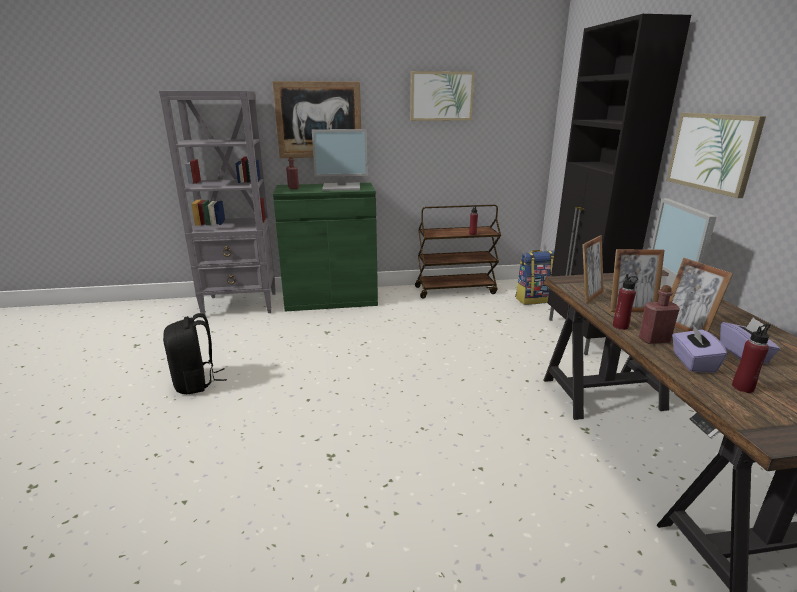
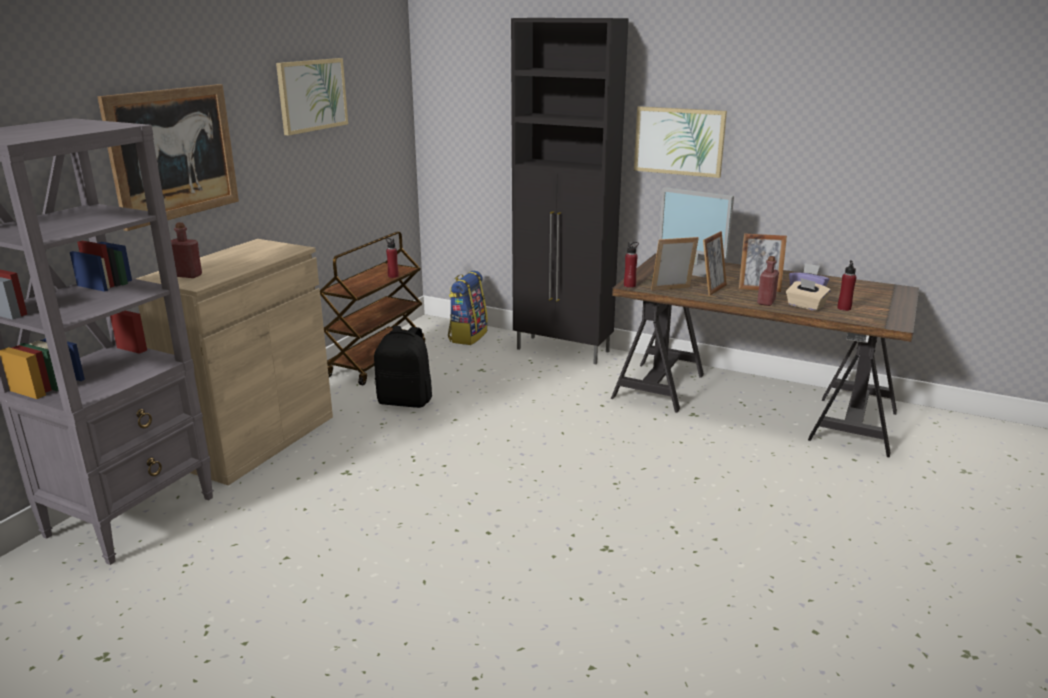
camera: 55 degrees left, 0 degrees up
black backpack [163,313,227,394] -> black backpack moved to [374,326,432,408]
green cabinet [273,183,378,311] -> beige cabinet [136,239,333,485]
monitor [312,129,368,191] -> none
picture frame [582,235,604,304] -> picture frame turned 90 degrees counterclockwise [651,237,699,290]
red bottle [613,274,638,330] -> red bottle moved to [624,242,639,288]
purple tissue box [672,325,728,373] -> beige tissue box [786,278,830,311]

